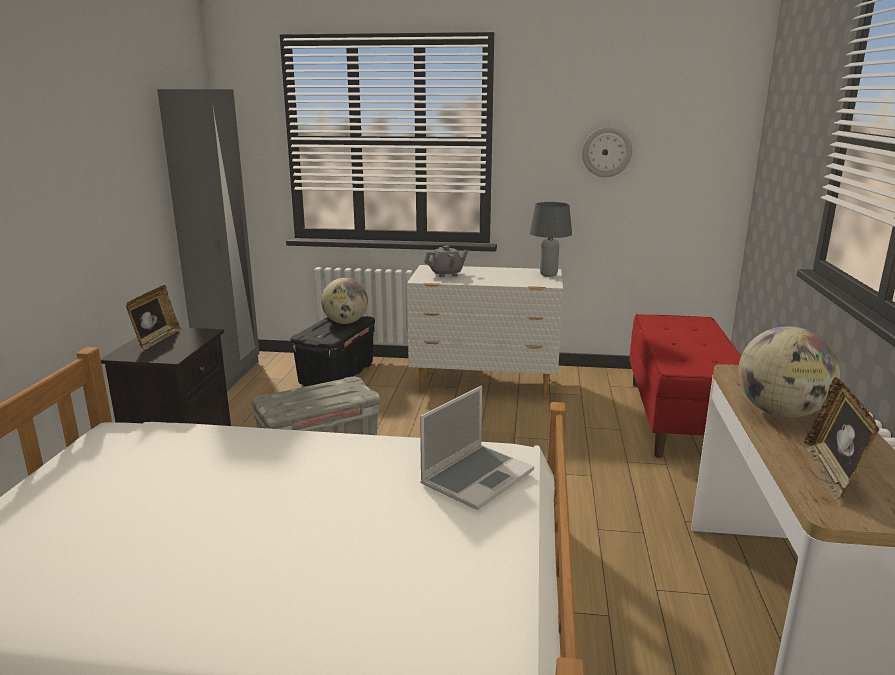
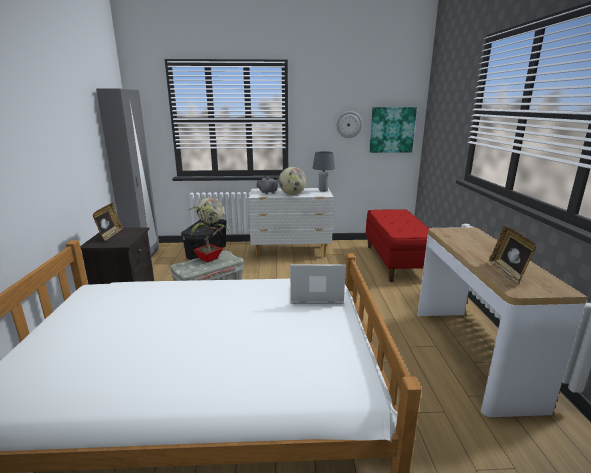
camera: 10 degrees left, 0 degrees up
laptop [420,386,534,510] -> laptop turned 120 degrees counterclockwise [290,264,346,304]
globe [738,326,840,418] -> globe moved to [279,167,306,195]
none -> potted plant [187,206,229,262]
none -> picture [369,107,417,153]

